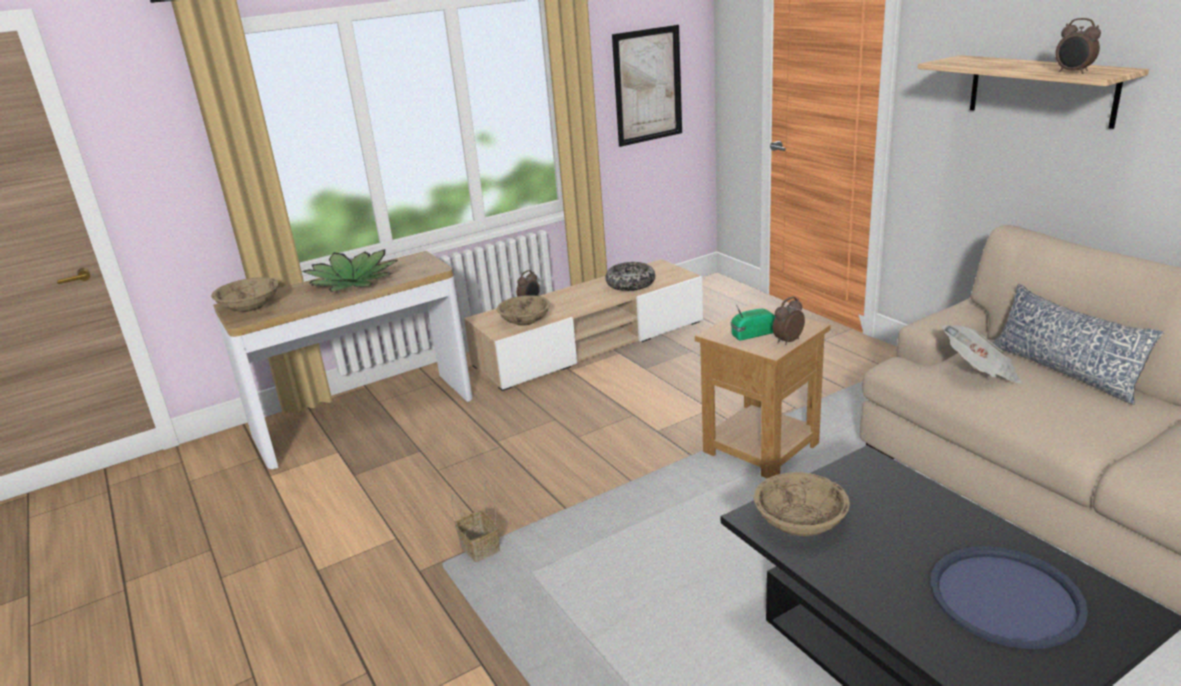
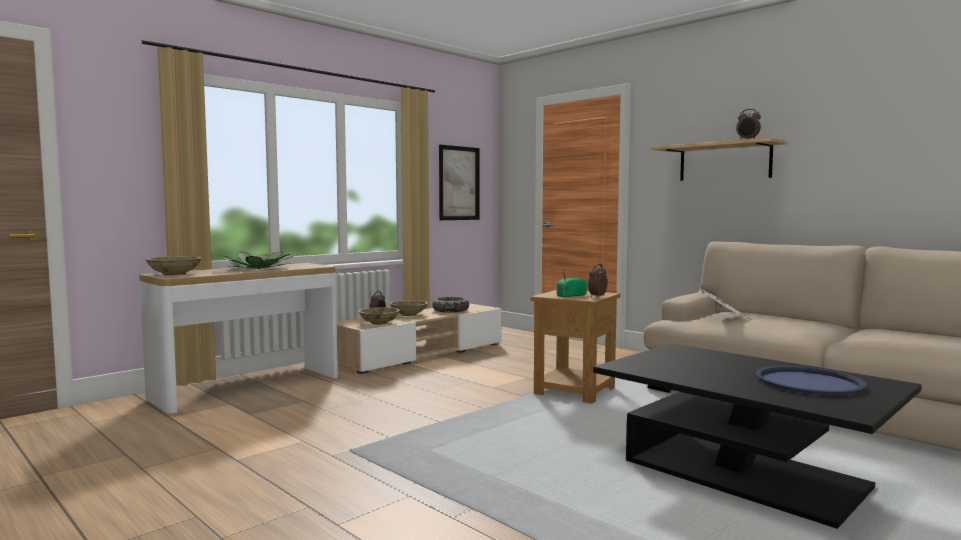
camera: 15 degrees left, 20 degrees down
basket [451,480,500,562] -> none
beige bowl [754,472,850,536] -> beige bowl moved to [390,300,428,316]
pillow [992,284,1164,405] -> none

